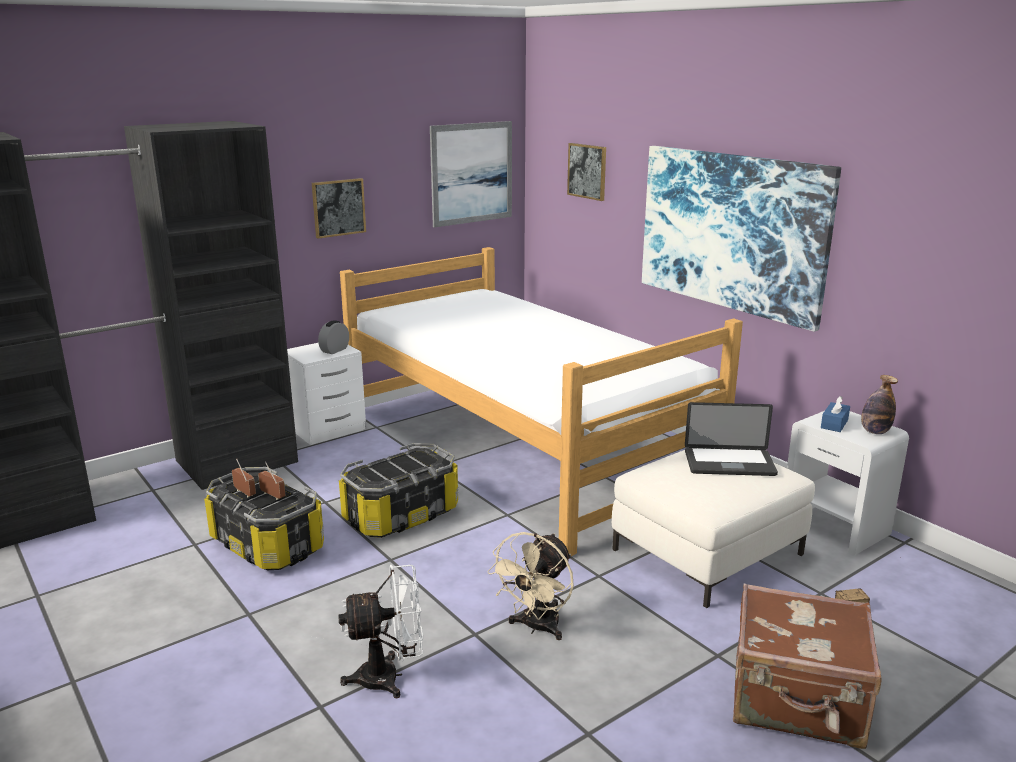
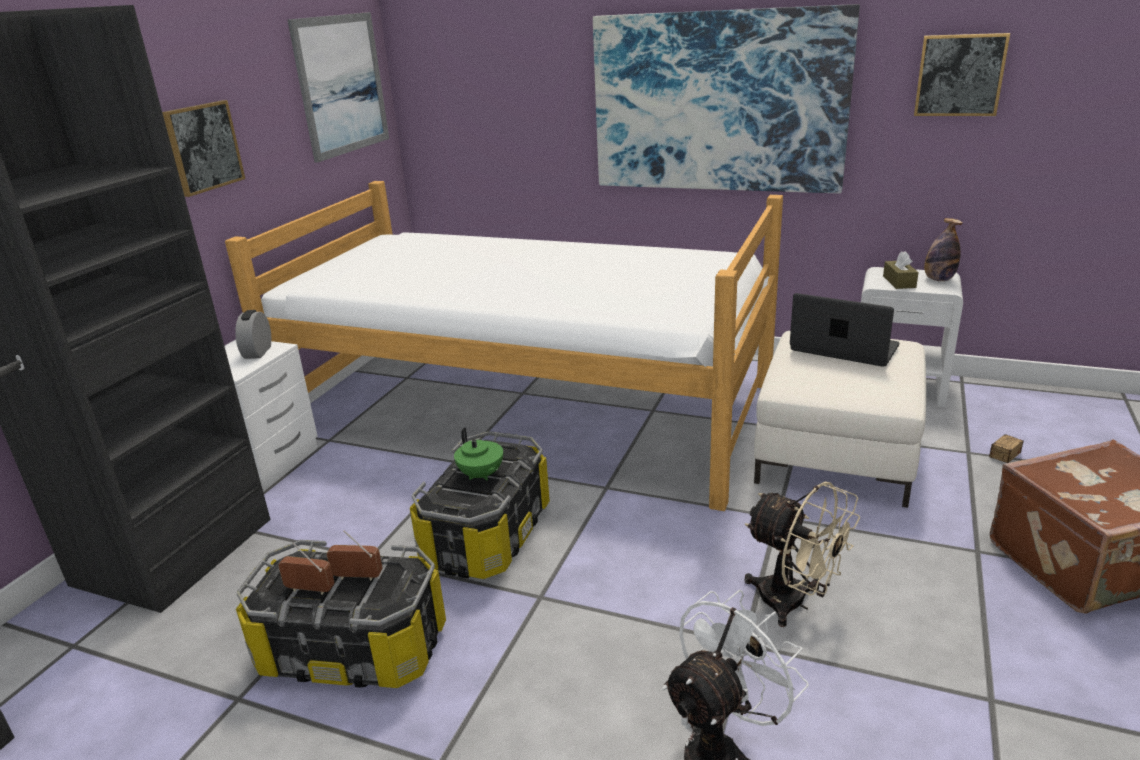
camera: 30 degrees left, 5 degrees up
beige fan [487,532,574,640] -> beige fan turned 45 degrees counterclockwise [745,482,860,627]
picture [567,143,606,201] -> picture moved to [914,33,1010,116]
laptop [685,402,778,476] -> laptop turned 120 degrees counterclockwise [790,293,899,367]
blue tissue box [821,396,850,432] -> brown tissue box [883,251,919,289]
none -> green teapot [454,428,503,481]

